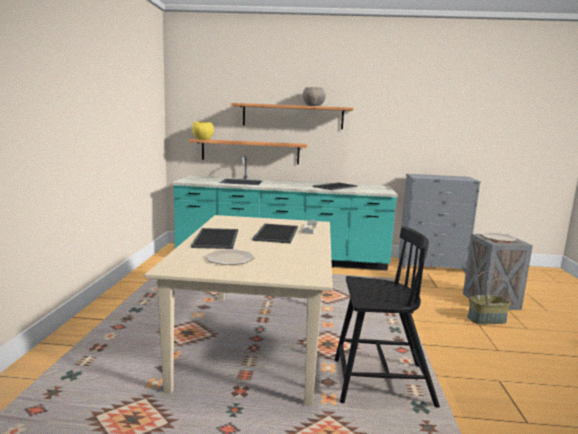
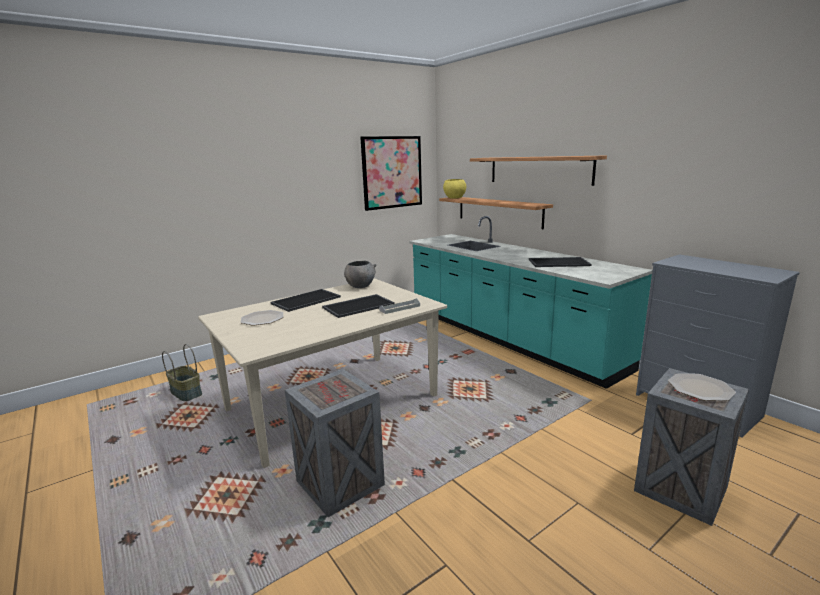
camera: 50 degrees right, 5 degrees up
grey bowl [303,87,326,106] -> grey bowl moved to [344,260,376,288]
black chair [334,226,440,408] -> crate [285,369,385,517]
basket [468,271,511,324] -> basket moved to [162,344,202,401]
none -> picture [360,136,422,211]

